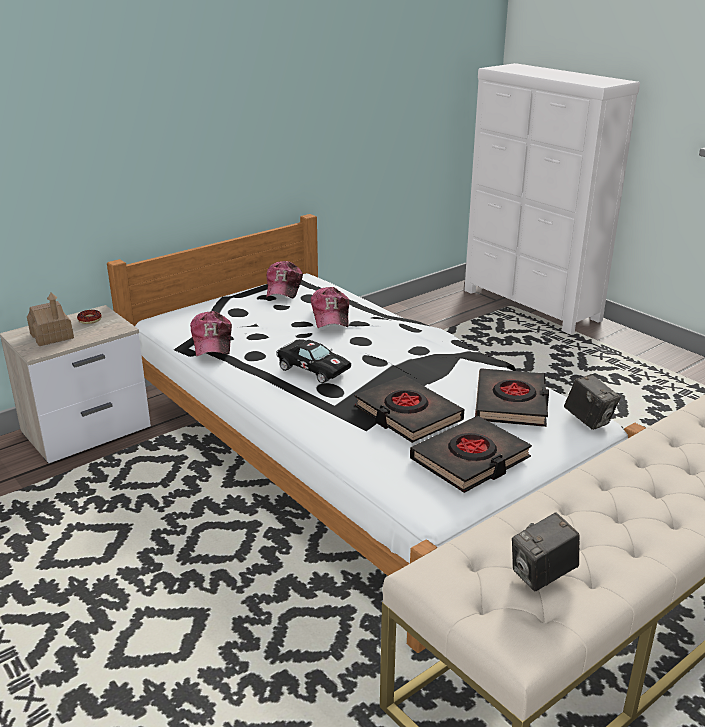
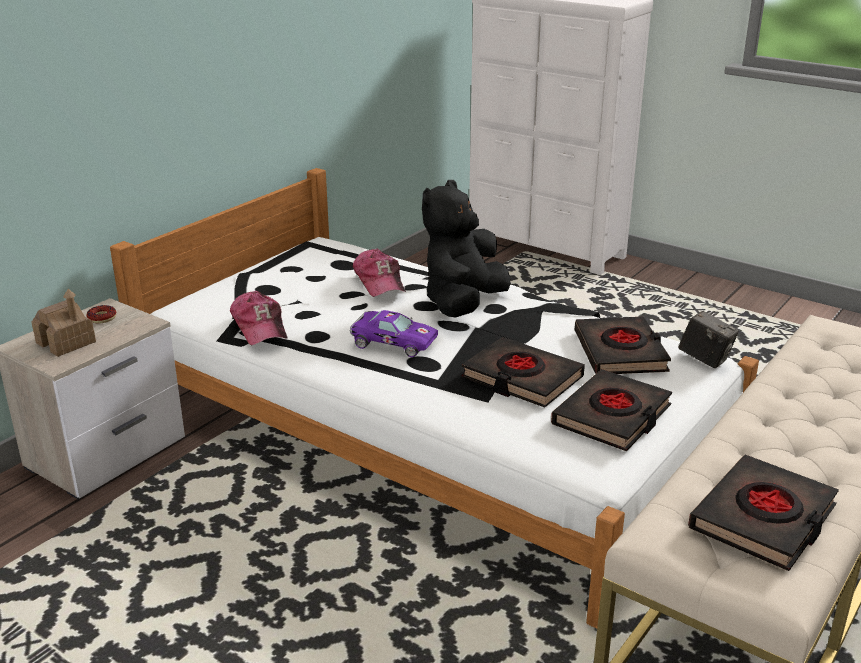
camera: 15 degrees left, 0 degrees up
cap [266,261,303,298] -> none
black toy car [276,339,351,383] -> purple toy car [350,310,438,357]
camera [512,512,580,591] -> black book [688,455,839,571]
none -> black plush toy [422,180,511,318]

